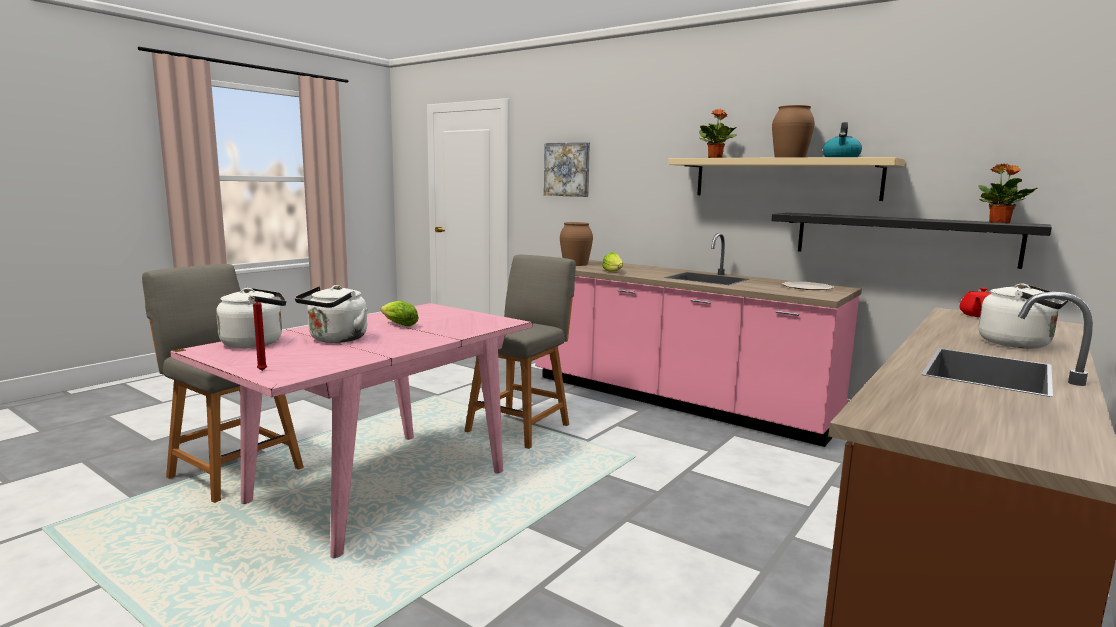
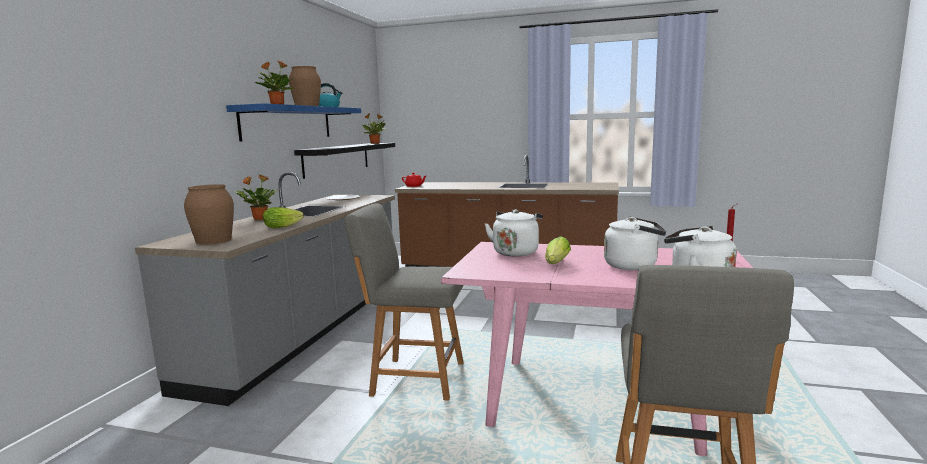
camera: 110 degrees left, 0 degrees up
pink counter [535,233,862,447] -> grey counter [135,172,395,406]
picture [544,142,590,197] -> none
beige shelf [668,157,905,201] -> blue shelf [226,103,361,142]
white kettle [979,284,1068,348] -> white kettle moved to [485,209,543,257]
none -> potted plant [235,175,279,220]

